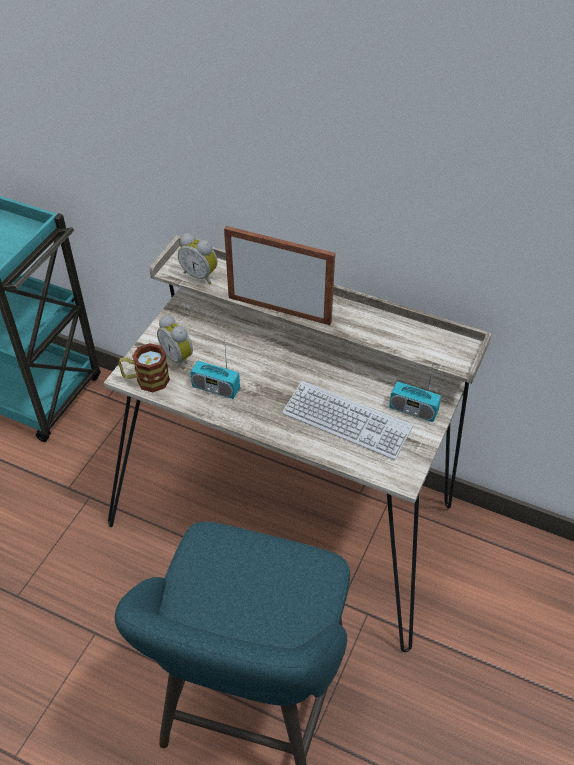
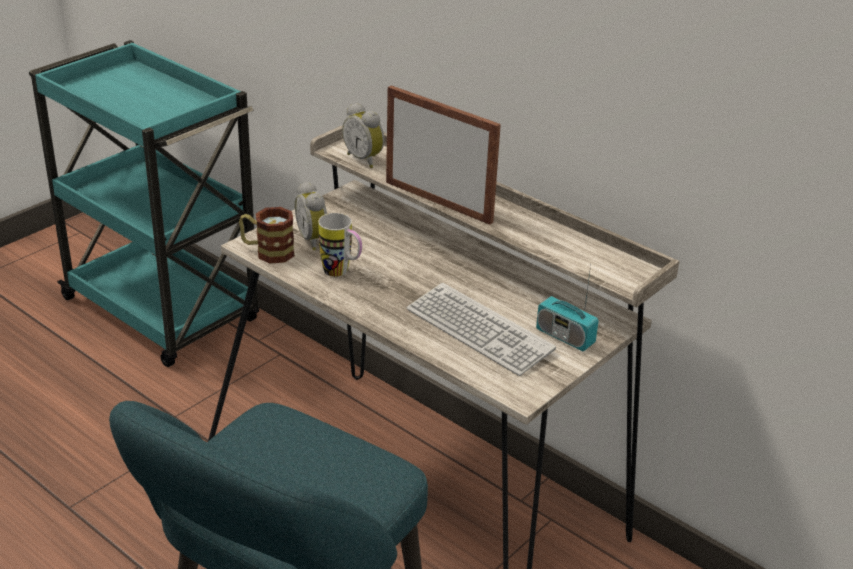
camera: 15 degrees right, 15 degrees down
radio [190,338,240,399] -> mug [318,213,362,277]

